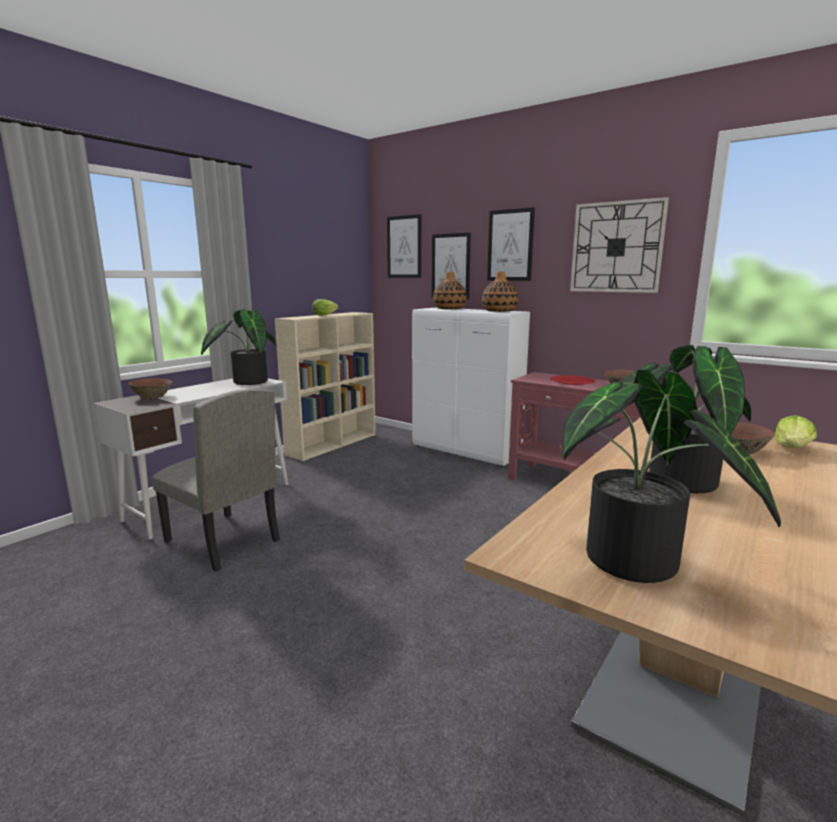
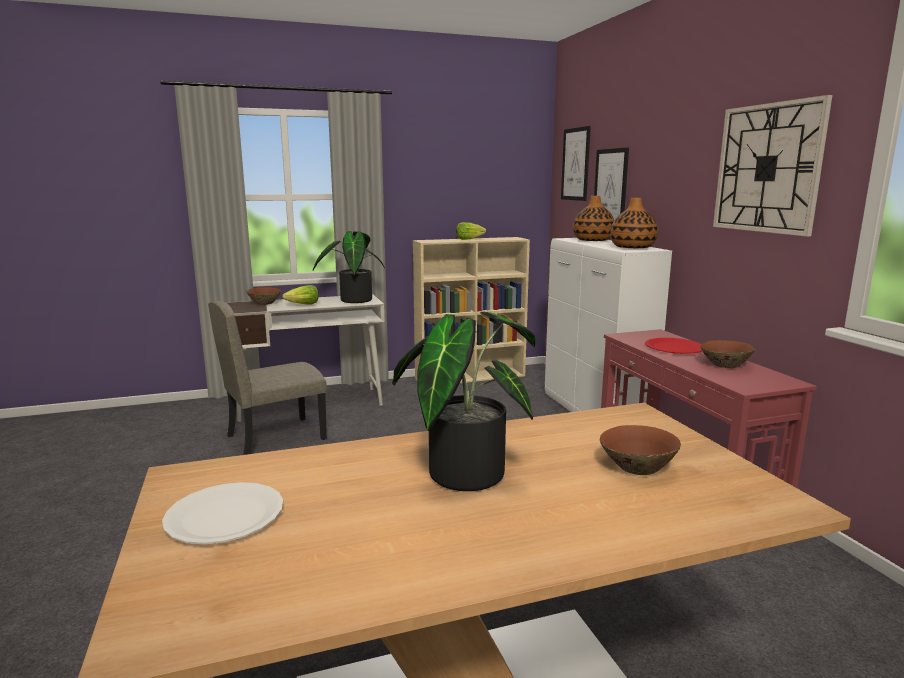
camera: 35 degrees right, 0 degrees up
beige chair [151,389,280,572] -> beige chair turned 75 degrees clockwise [208,301,327,455]
picture [487,207,535,281] -> none
potted plant [561,369,781,583] -> white plate [162,482,283,544]
lettuce [774,415,817,448] -> lettuce moved to [282,285,319,305]

